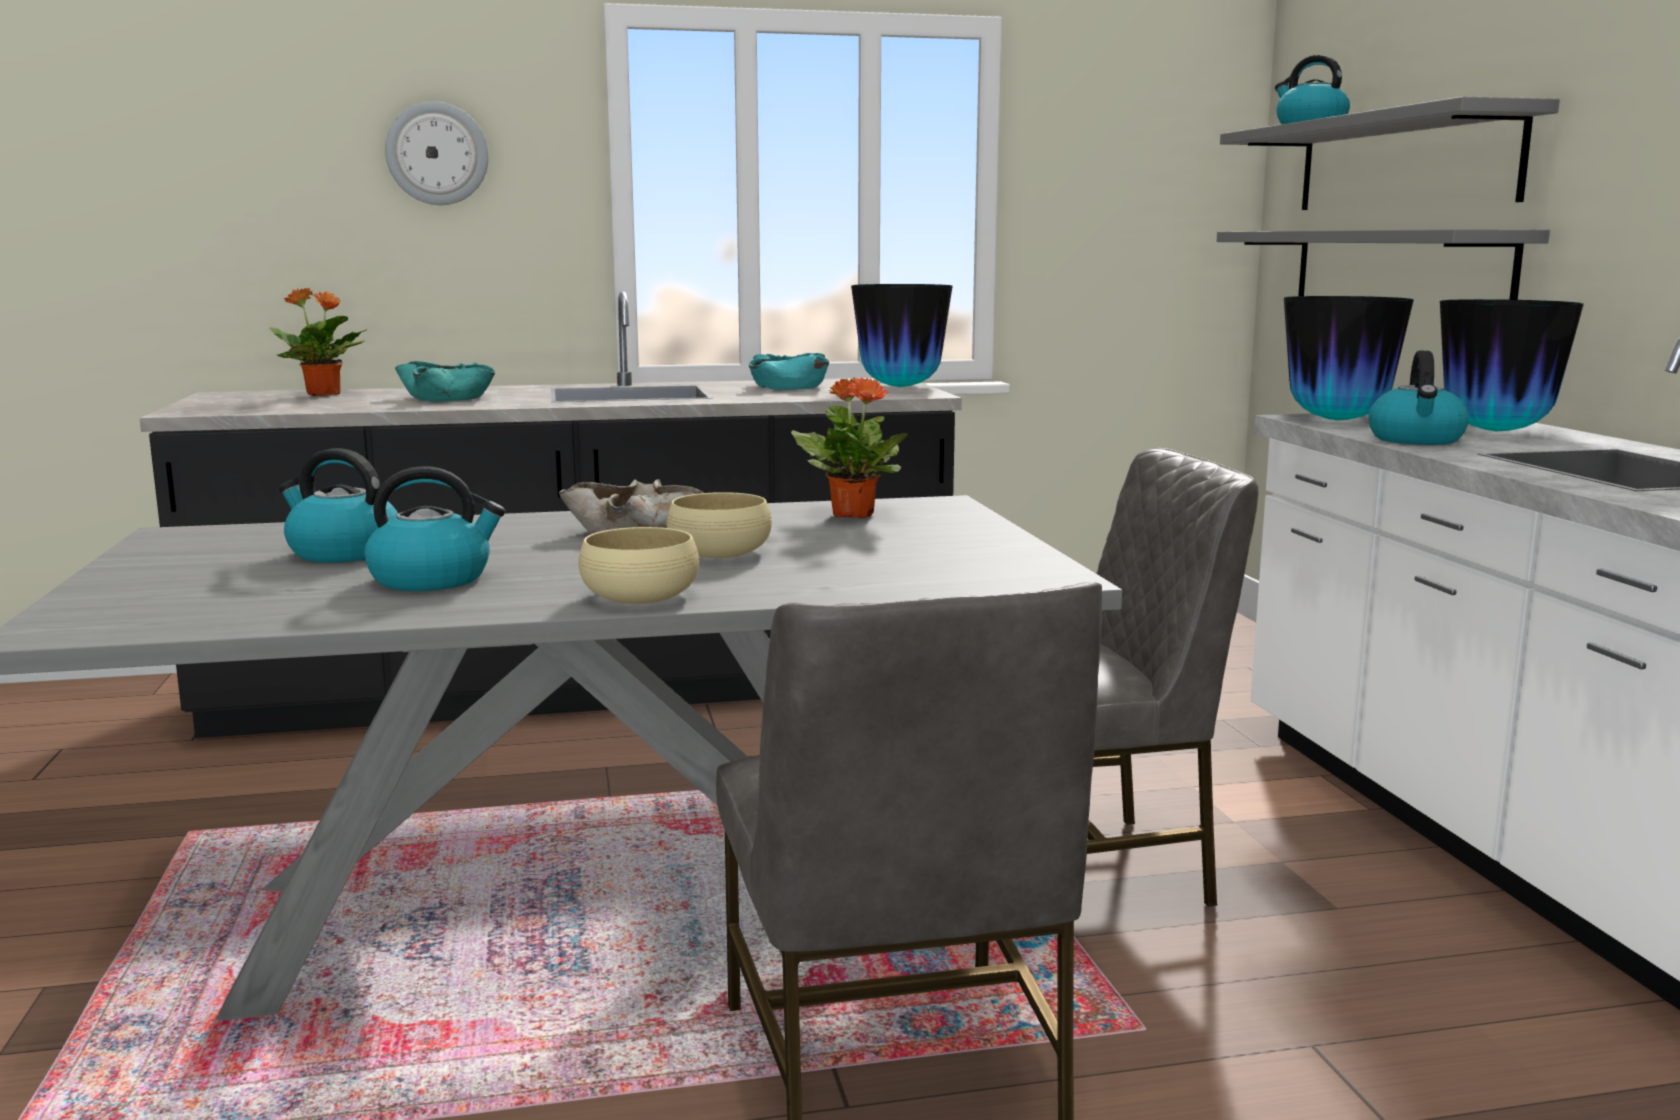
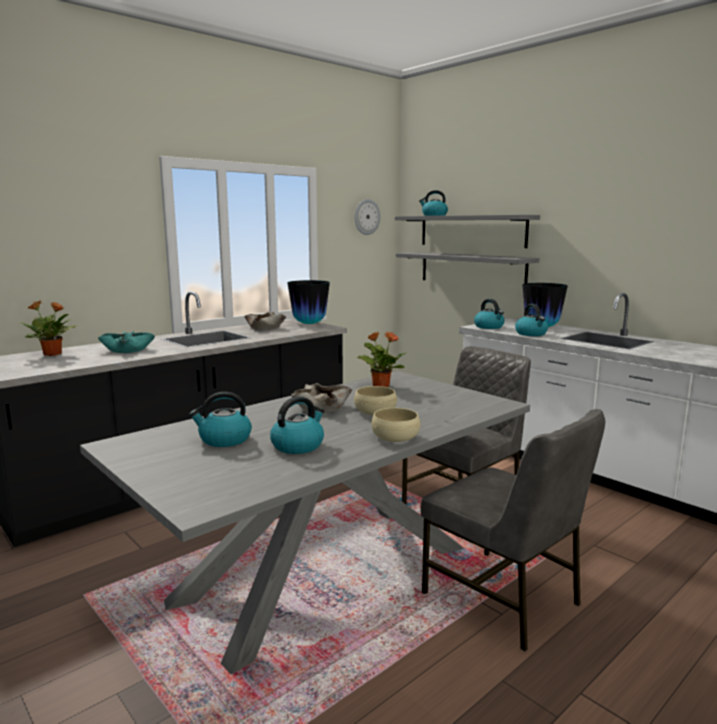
camera: 30 degrees left, 0 degrees up
wall clock [385,101,489,205] -> wall clock moved to [354,199,380,235]
turquoise bowl [749,353,829,390] -> beige bowl [244,312,286,330]
vase [1284,296,1414,420] -> kettle [474,299,505,329]

